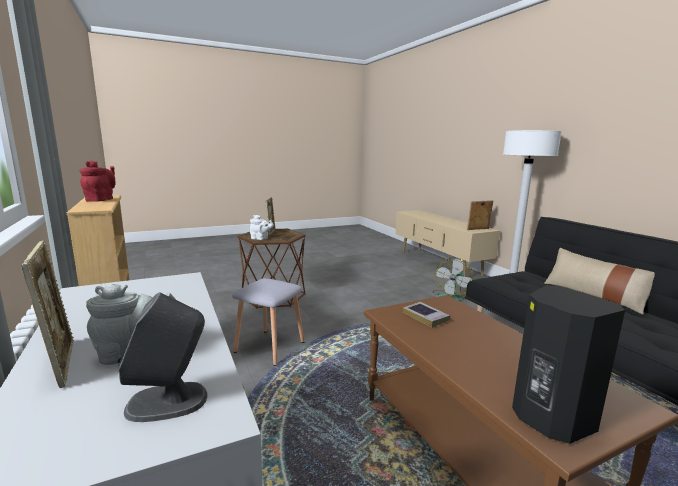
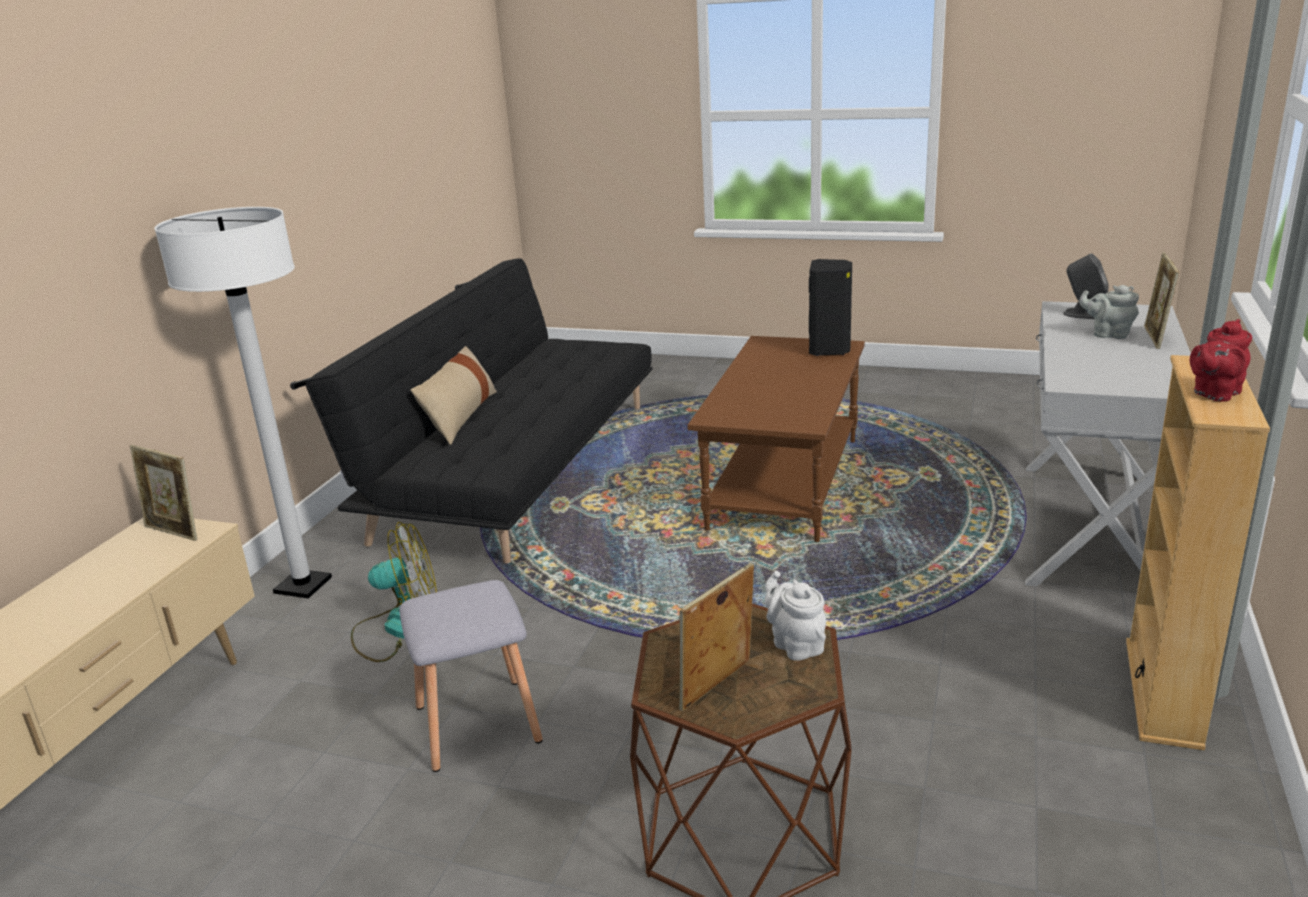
camera: 135 degrees left, 10 degrees up
grey stool [232,278,305,366] -> grey stool moved to [399,580,543,772]
book [403,302,450,328] -> none

